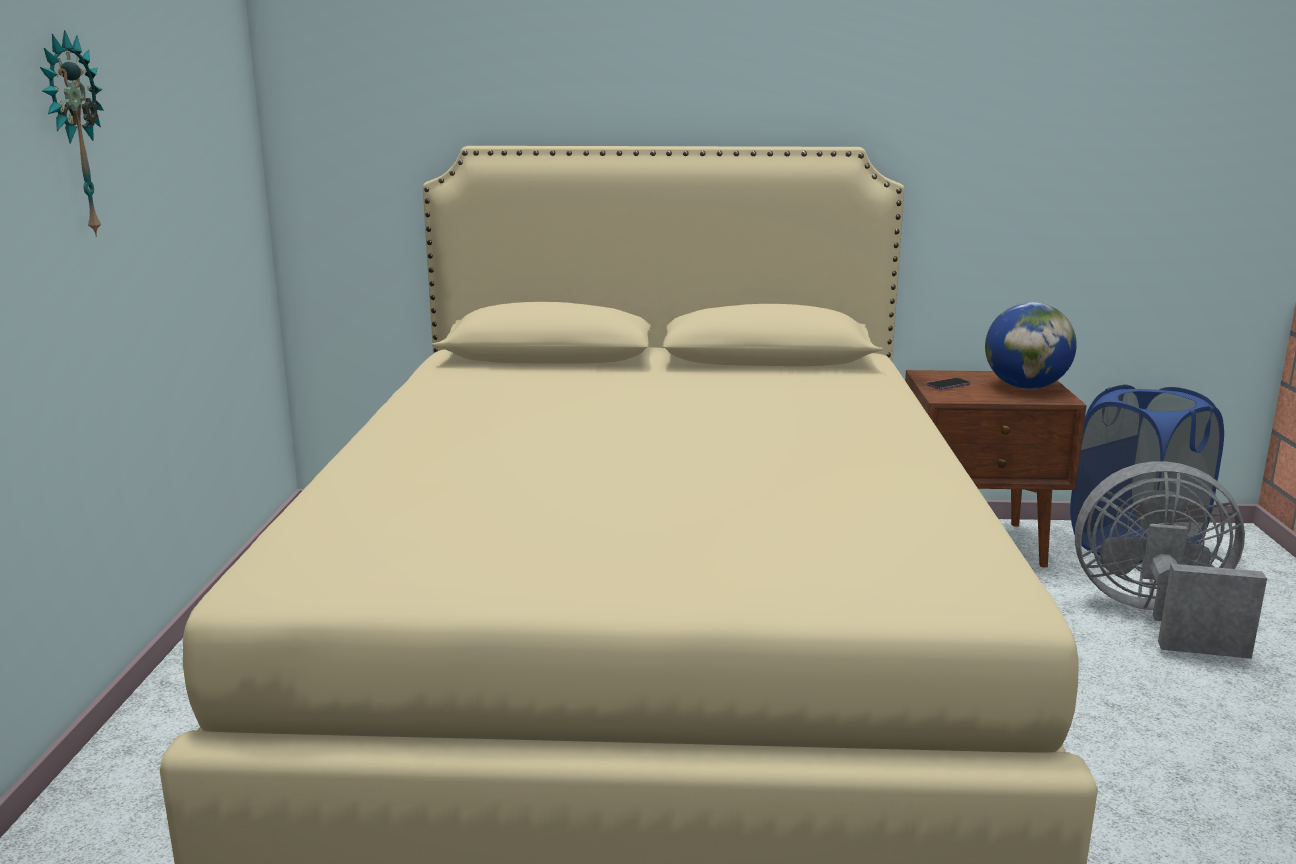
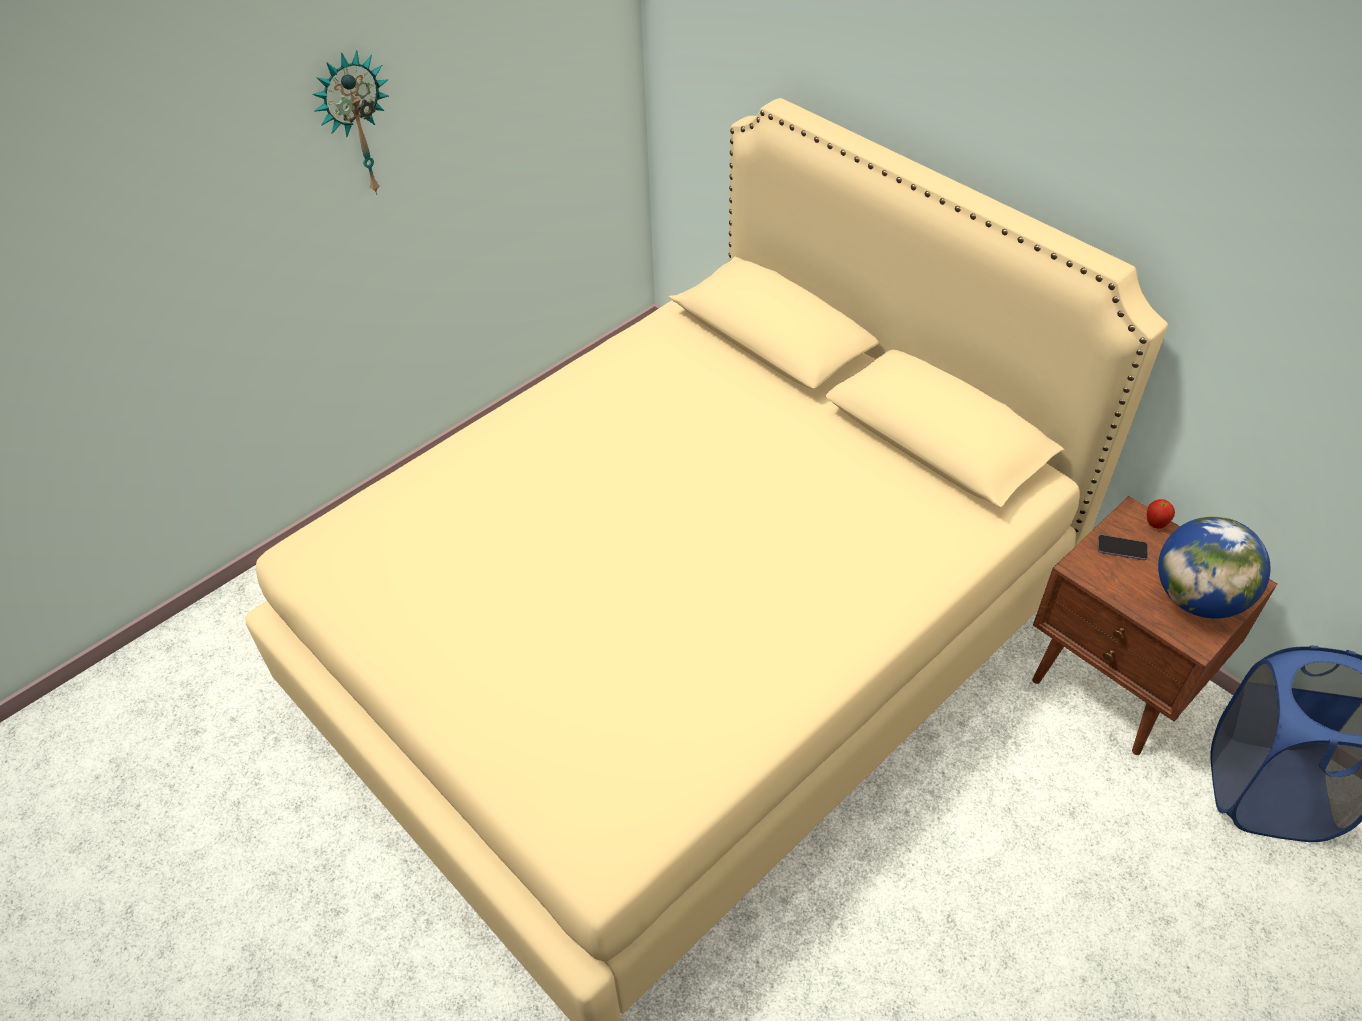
camera: 45 degrees right, 30 degrees up
grey fan [1075,461,1267,659] -> none
none -> apple [1147,499,1175,529]

